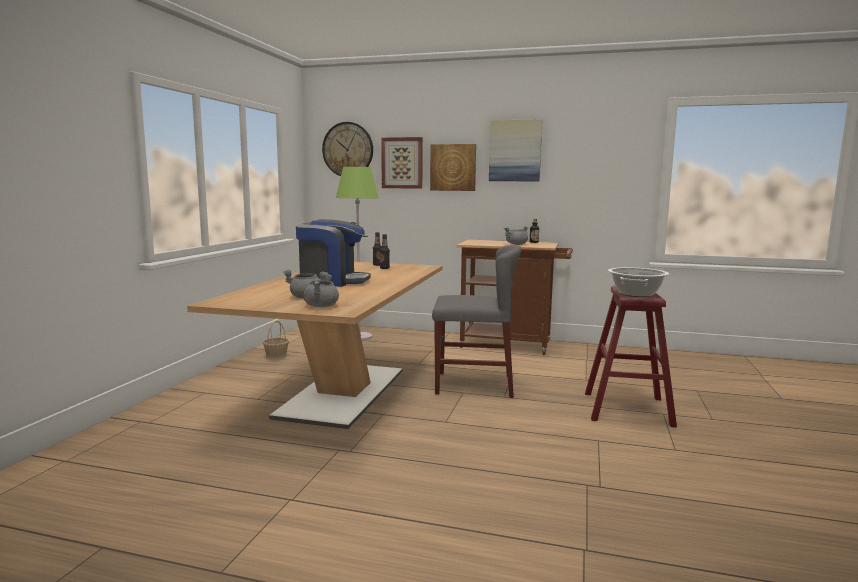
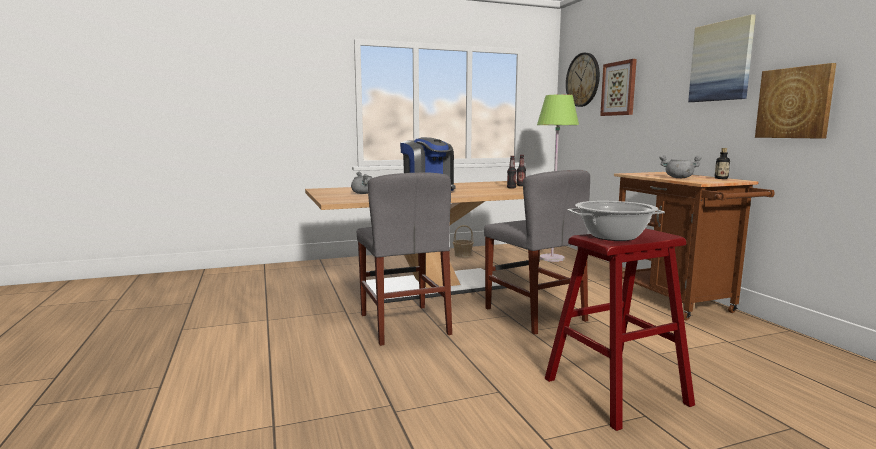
camera: 55 degrees right, 0 degrees up
grey cooking pot [303,274,339,307] -> none
picture [430,144,476,191] -> picture moved to [755,63,836,139]
none -> grey chair [357,172,452,346]

